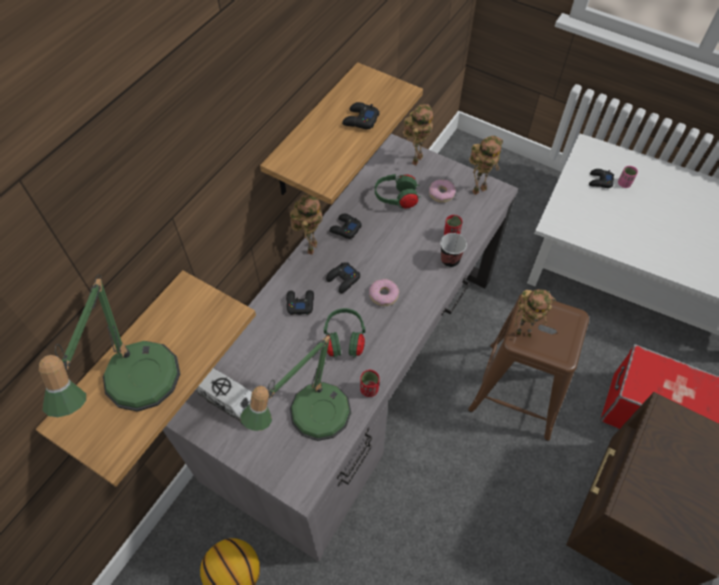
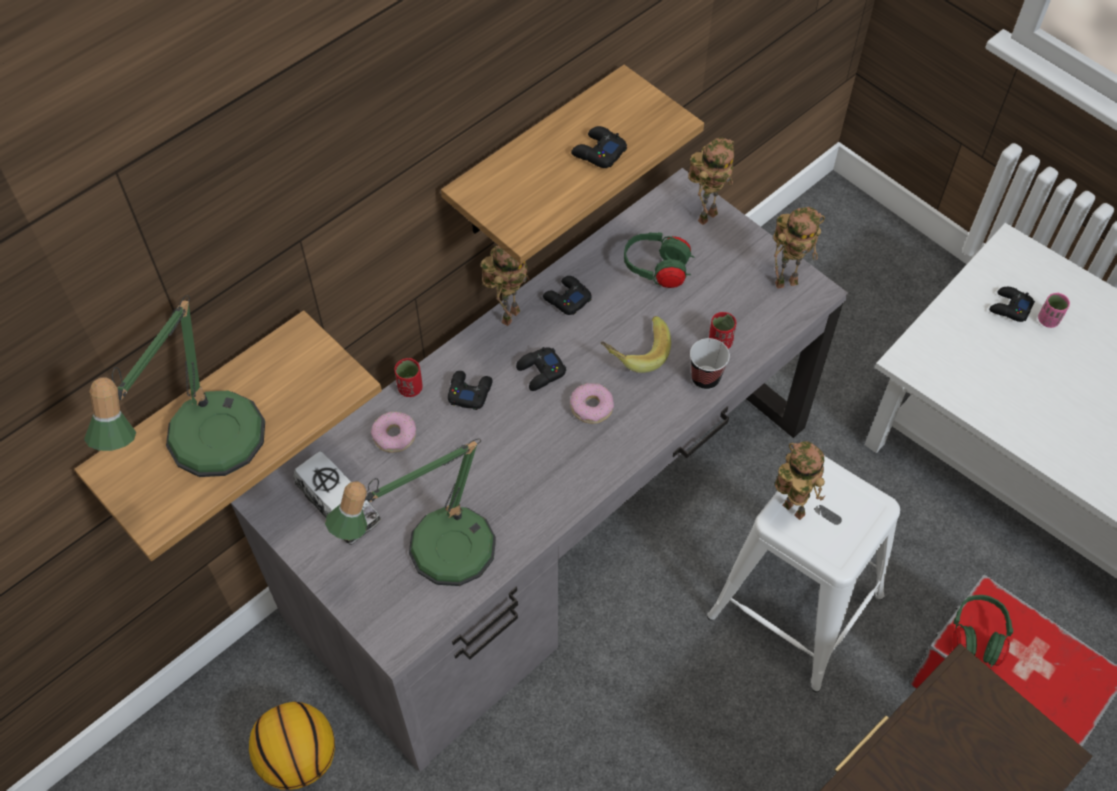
camera: 15 degrees right, 0 degrees up
green headphones [324,308,365,358] -> green headphones moved to [952,595,1013,668]
red cup [360,369,380,397] -> red cup moved to [394,358,423,397]
donut [429,180,456,203] -> donut moved to [371,412,416,453]
brown stool [468,294,589,441] -> white stool [707,456,900,693]
toy robot [514,290,556,337] -> toy robot turned 150 degrees counterclockwise [775,441,825,520]
none -> banana [601,316,671,373]

